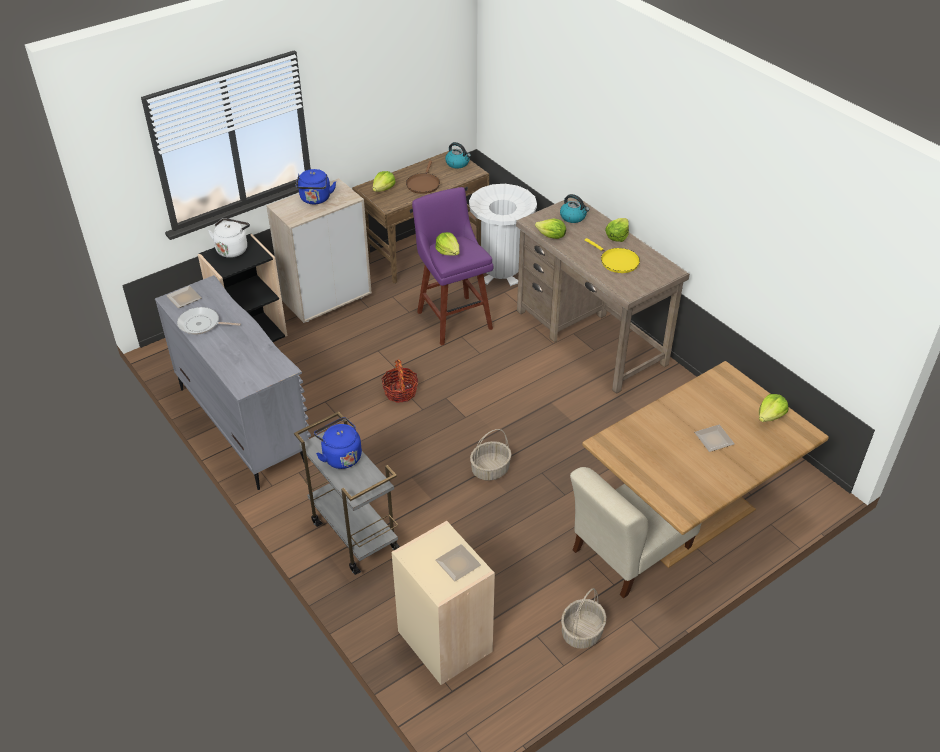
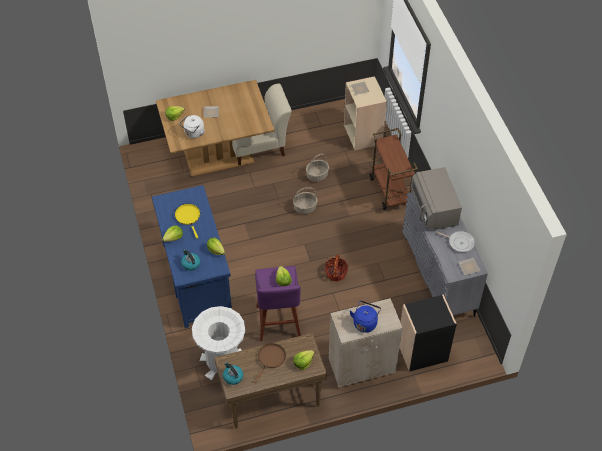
camera: 160 degrees left, 10 degrees up
white kettle [208,218,250,258] -> white kettle moved to [179,115,205,138]
grey cart [294,411,400,575] -> brown cart [369,128,418,210]
blue kettle [314,417,362,469] -> none
brown desk [516,198,690,394] -> blue desk [152,185,232,328]
basket [561,588,607,649] -> basket moved to [306,154,329,182]
none -> grey microwave [411,167,462,230]

